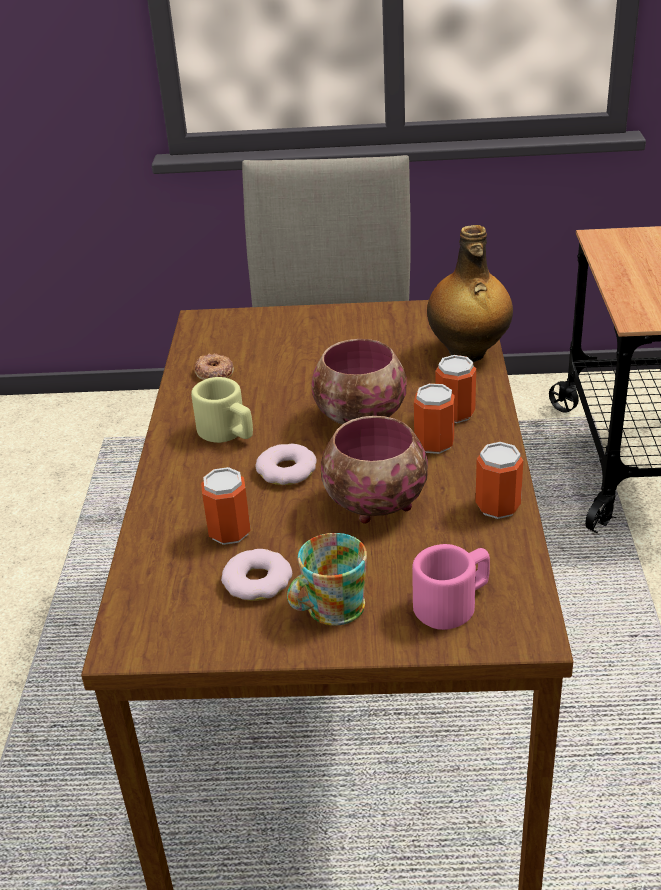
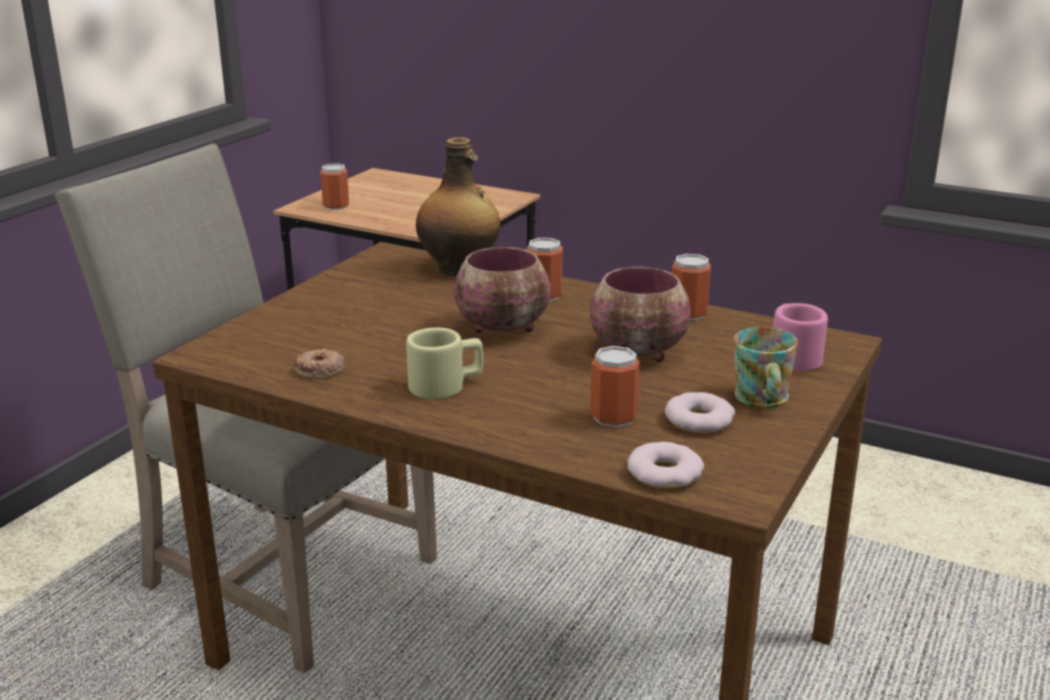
camera: 65 degrees left, 10 degrees down
donut [255,443,317,485] -> donut moved to [627,442,704,489]
can [414,383,455,454] -> can moved to [320,163,349,210]

